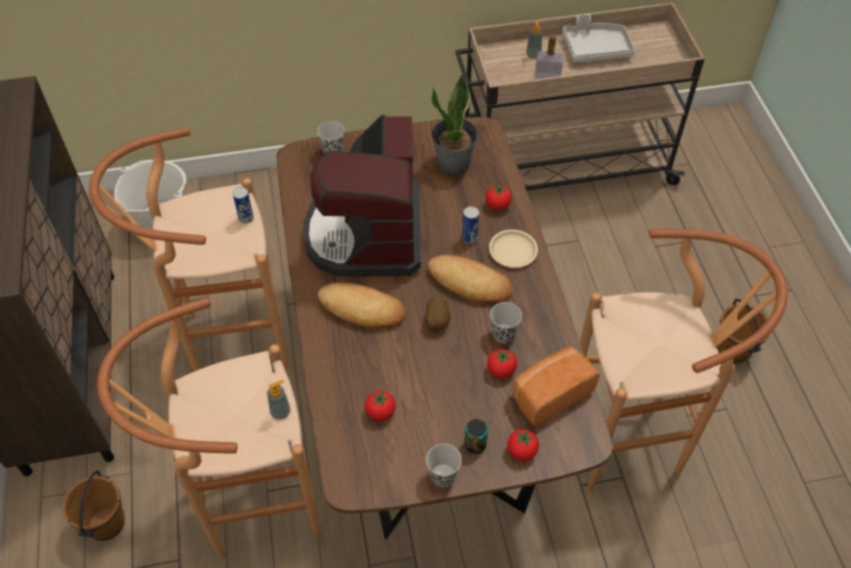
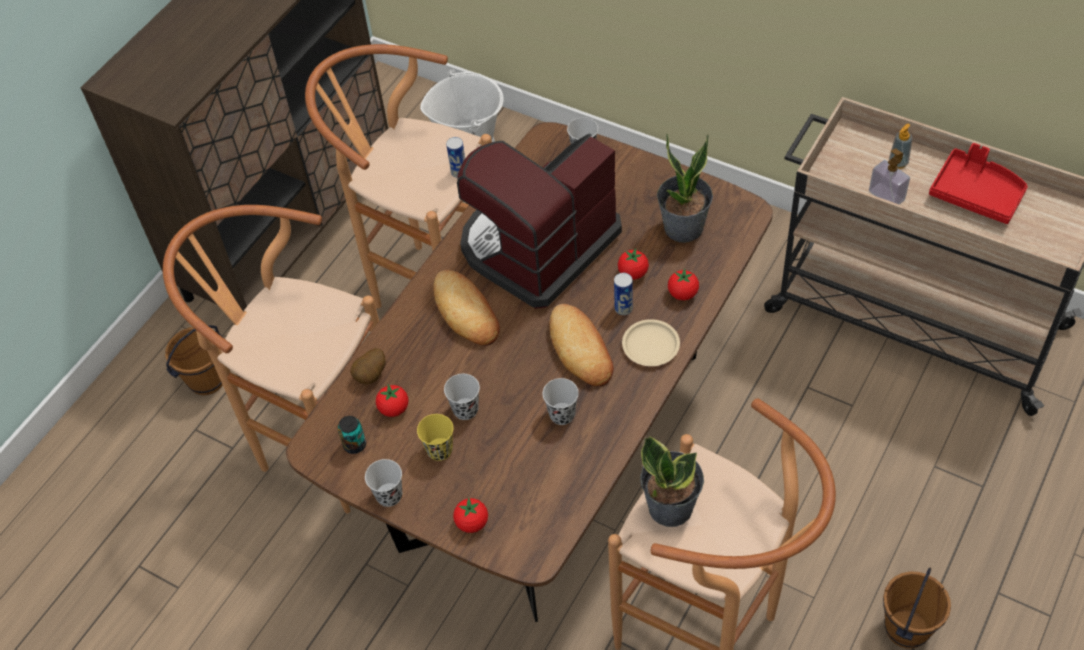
camera: 45 degrees right, 0 degrees up
soap dispenser [267,380,291,420] -> none
potato [425,296,451,330] -> potato moved to [350,348,386,384]
can [464,419,488,454] -> can moved to [338,416,366,454]
tomato [487,349,517,378] -> tomato moved to [618,249,649,280]
bread [513,347,600,426] -> none
grey tray [562,14,635,63] -> red tray [929,143,1028,224]
none -> yellow cup [417,414,453,461]
none -> black cup [444,374,480,420]
none -> potted plant [640,437,704,527]

